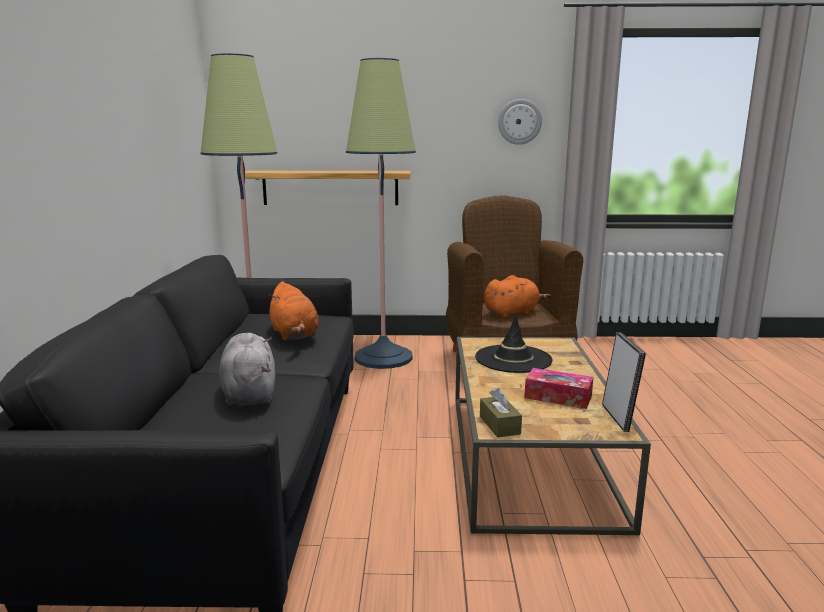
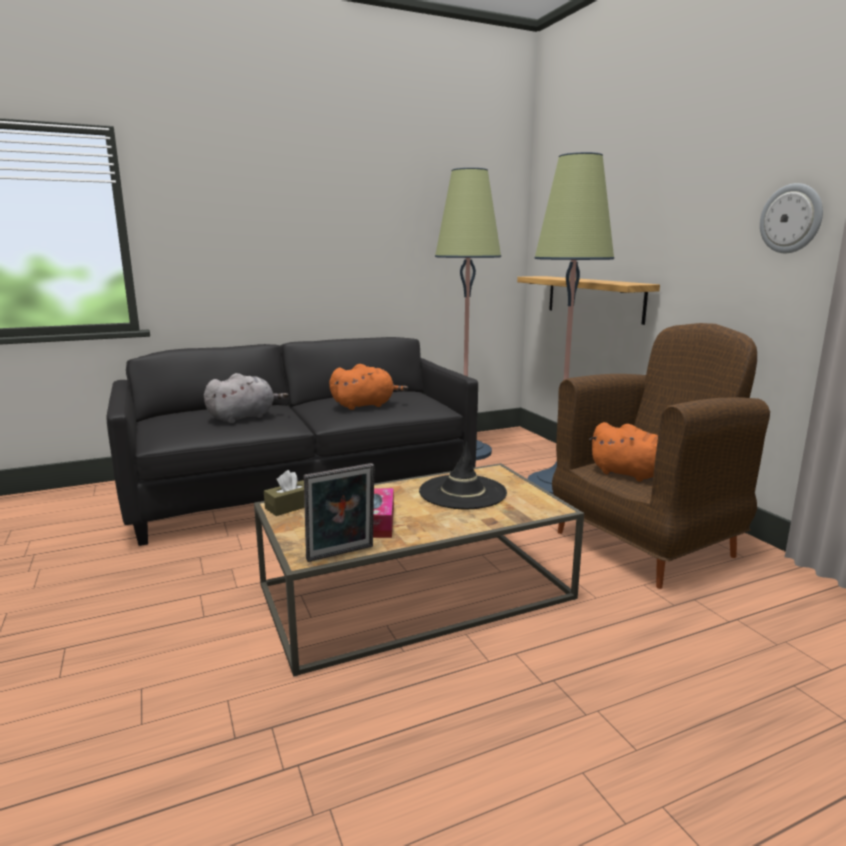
camera: 65 degrees right, 0 degrees up
orange plush toy [267,281,319,341] -> orange plush toy turned 150 degrees counterclockwise [329,364,408,410]

